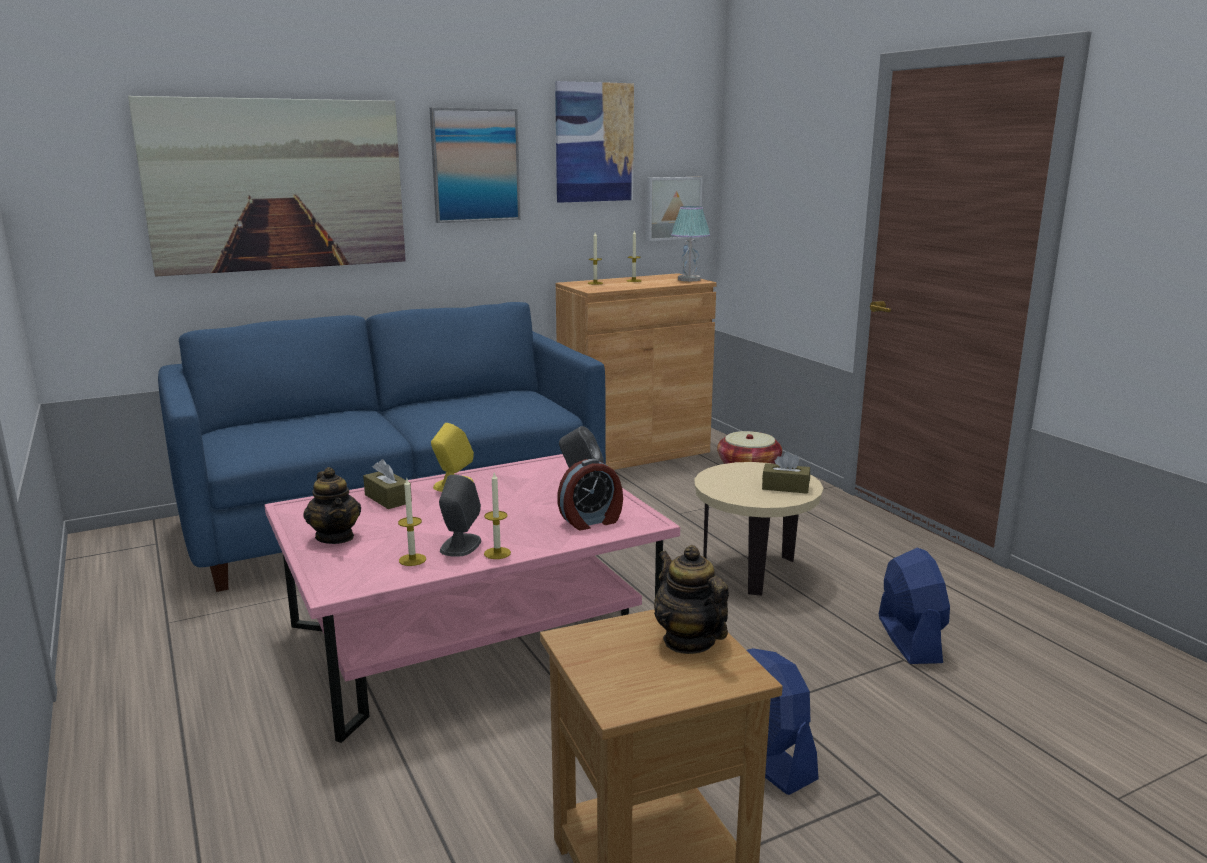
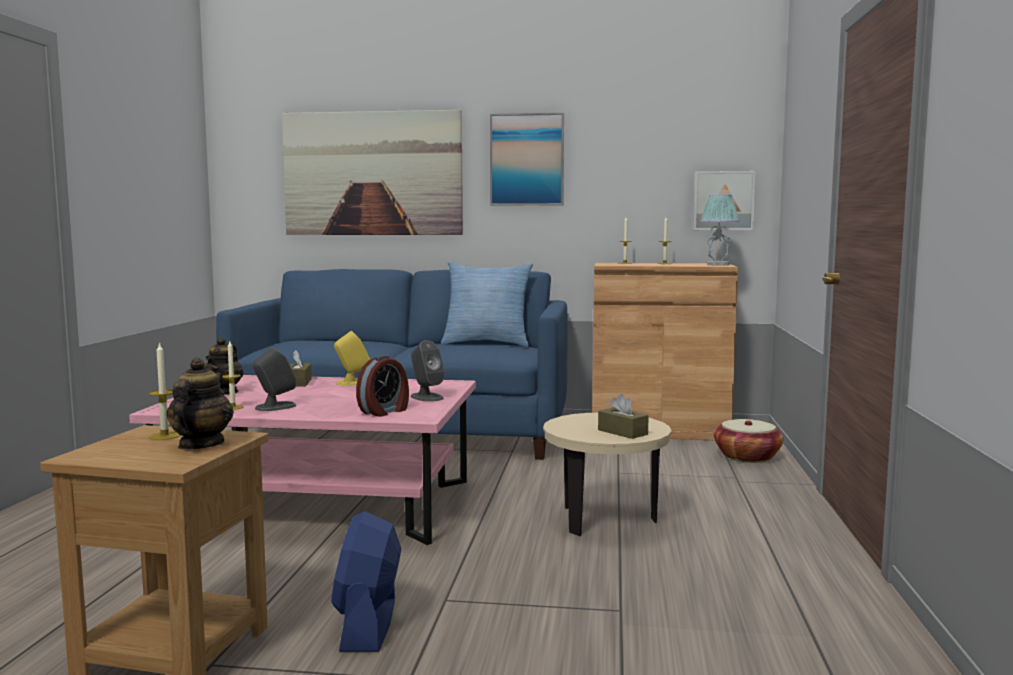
camera: 35 degrees right, 10 degrees down
candle [484,471,511,559] -> candle moved to [149,342,180,440]
picture [555,81,634,203] -> none
alarm clock [557,459,623,530] -> alarm clock turned 60 degrees counterclockwise [356,355,409,417]
blue fan [879,547,950,664] -> none
none -> pillow [441,262,533,347]

